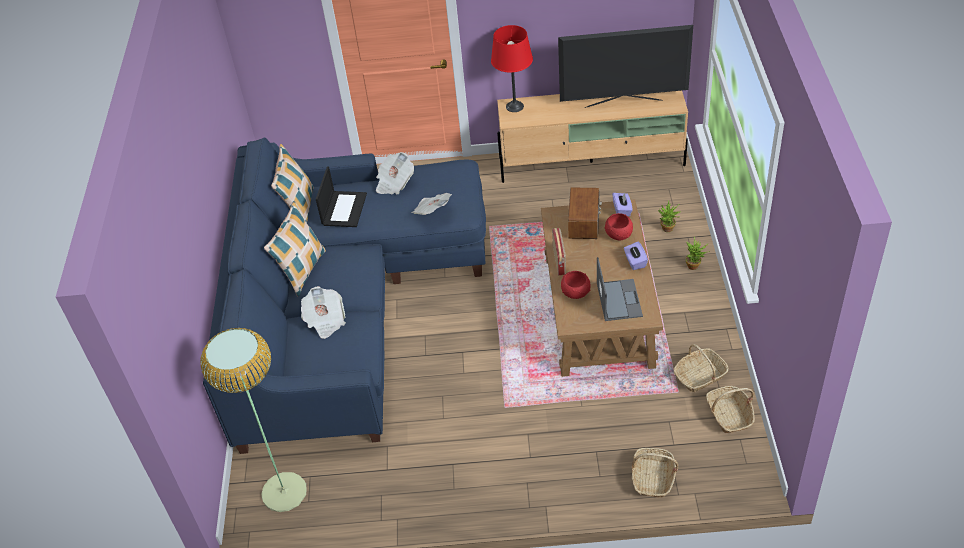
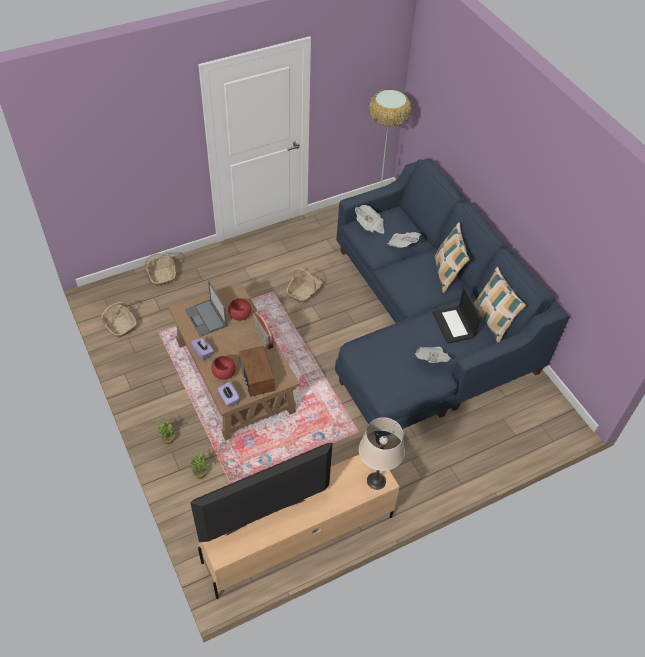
camera: 150 degrees right, 5 degrees up
newspaper [412,193,452,215] -> newspaper moved to [355,205,384,234]
red table lamp [491,25,533,112] -> beige table lamp [359,417,405,490]
basket [674,344,728,392] -> basket moved to [286,268,322,304]

